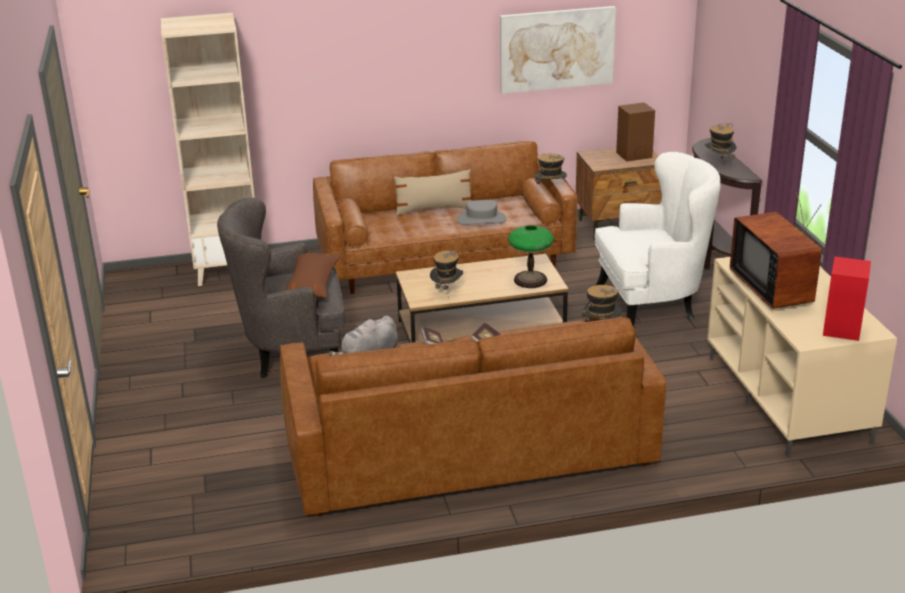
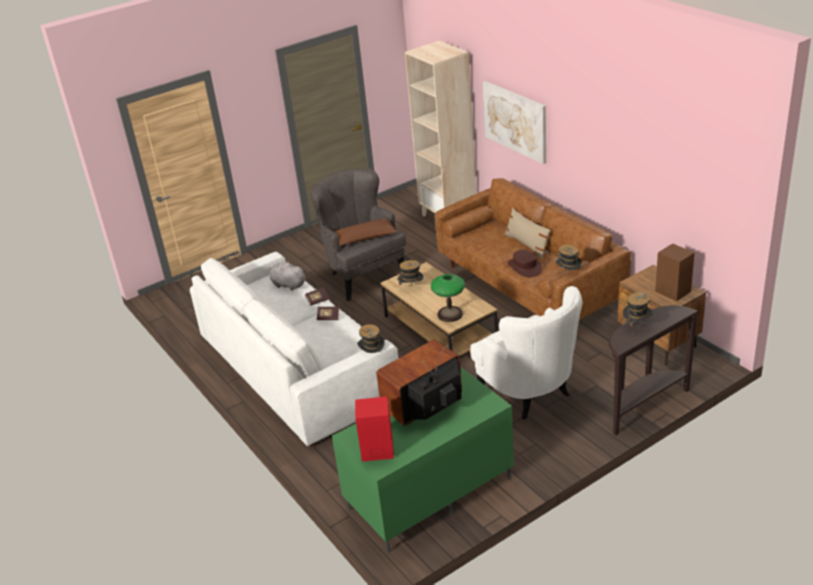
camera: 70 degrees right, 5 degrees up
brown sofa [280,314,666,517] -> white sofa [190,252,398,446]
grey hat [457,200,507,225] -> brown hat [507,249,542,277]
picture [500,6,616,94] -> picture moved to [483,81,546,164]
beige tv stand [707,257,897,458] -> green tv stand [332,368,514,553]

